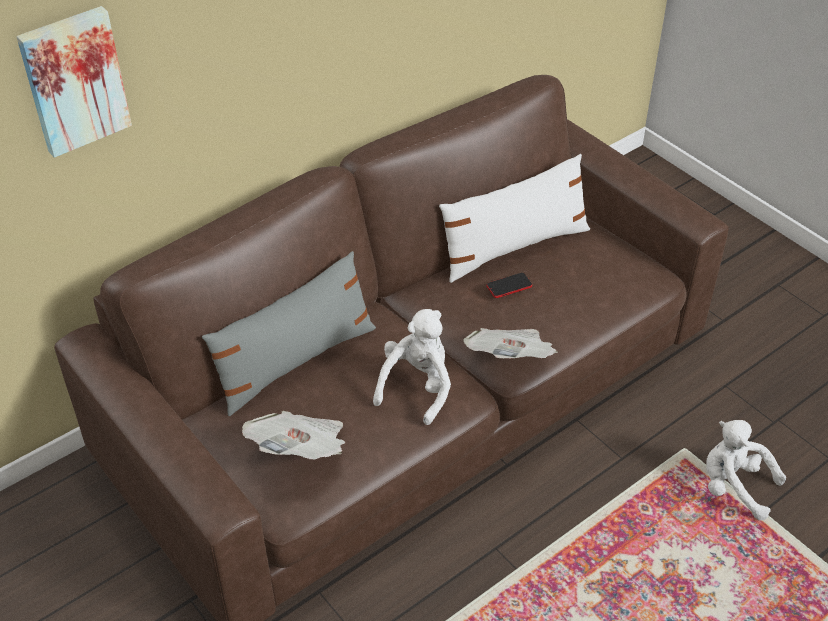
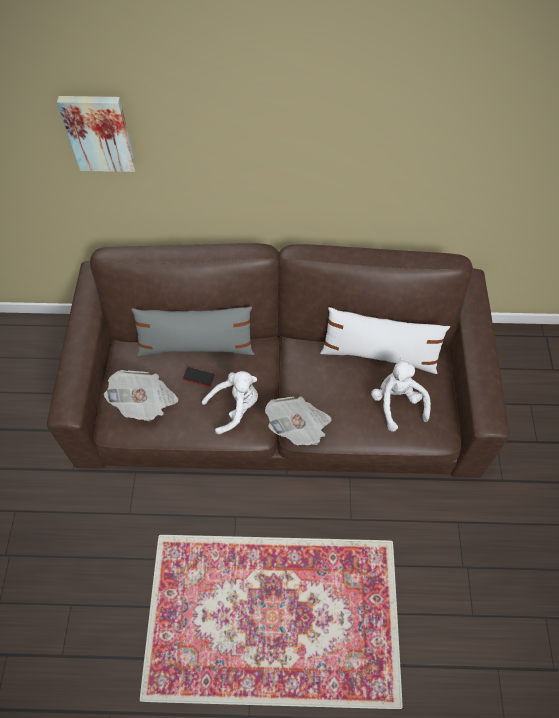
camera: 40 degrees right, 15 degrees up
phone [486,273,532,298] -> phone moved to [183,367,215,387]
white plush toy [706,420,786,520] -> white plush toy moved to [371,358,431,432]

